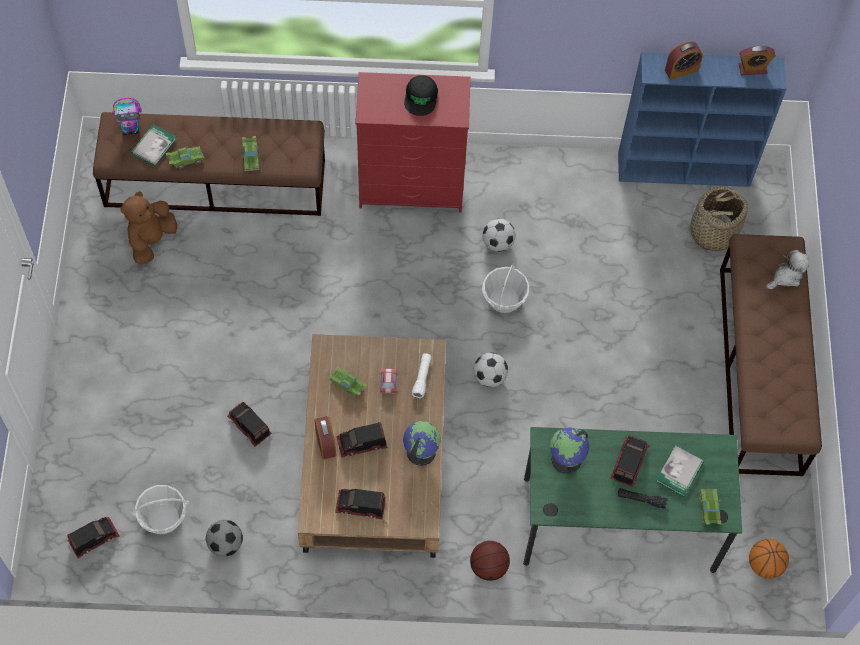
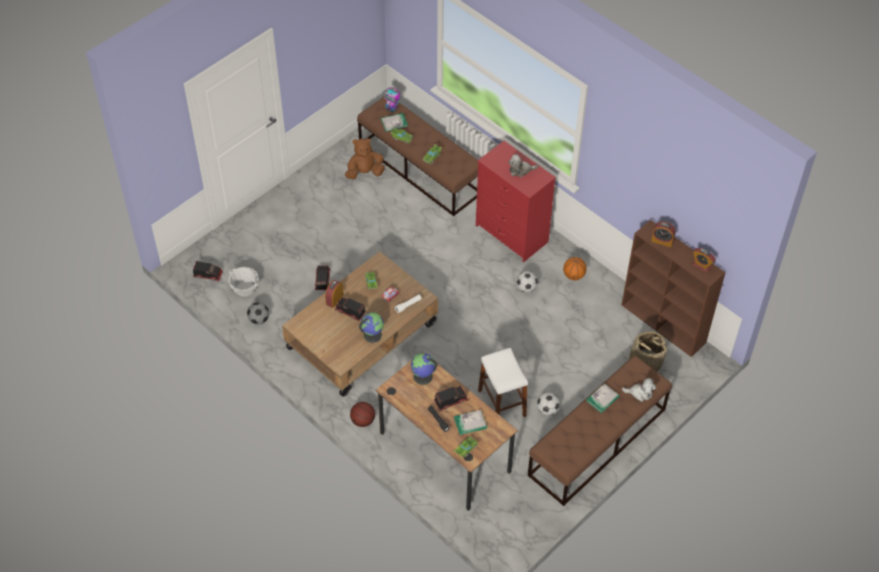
camera: 45 degrees right, 10 degrees down
toy truck [335,489,386,519] -> none
black cap [404,75,438,116] -> plush toy [509,154,539,177]
football [473,353,508,387] -> football moved to [537,392,560,416]
basket [482,264,529,313] -> none
green desk [523,427,742,573] -> brown desk [375,351,518,511]
blue bookcase [618,52,787,187] -> brown bookcase [621,220,726,357]
basketball [749,539,789,579] -> basketball moved to [563,257,587,280]
none -> white stool [478,348,528,417]
none -> book [586,383,620,413]

